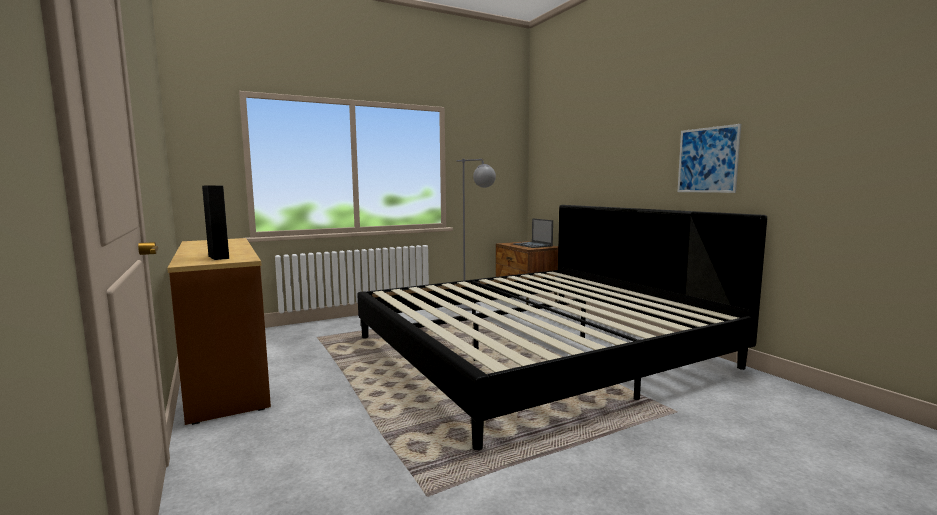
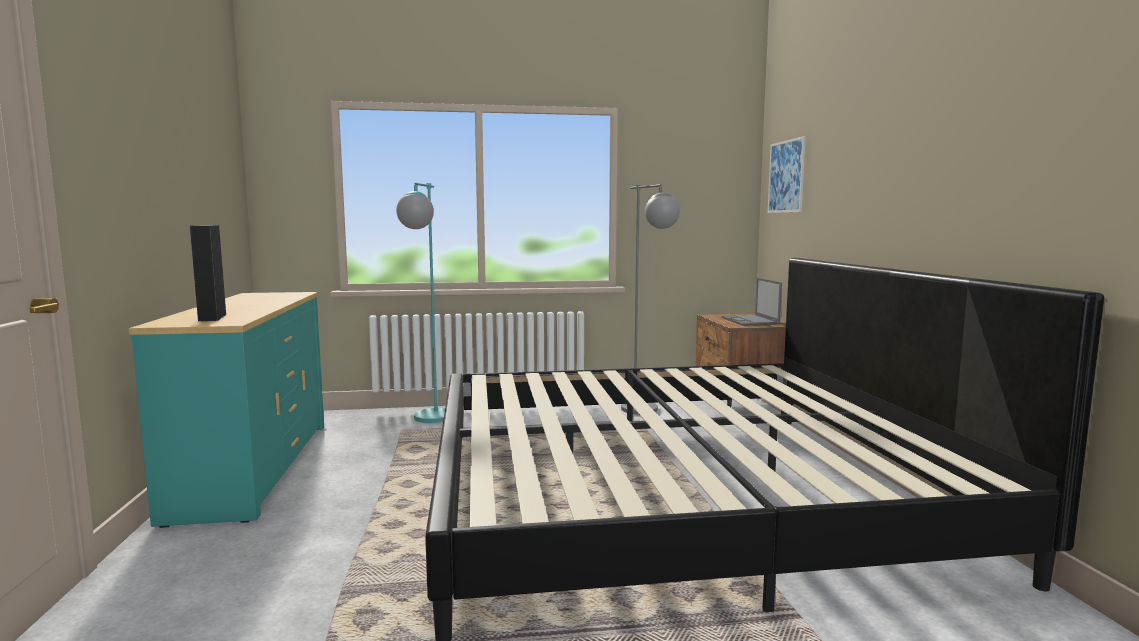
camera: 20 degrees right, 0 degrees up
brown dresser [167,238,271,425] -> turquoise dresser [129,292,324,528]
picture [677,124,741,193] -> picture moved to [768,136,806,213]
none -> turquoise floor lamp [396,182,445,423]

